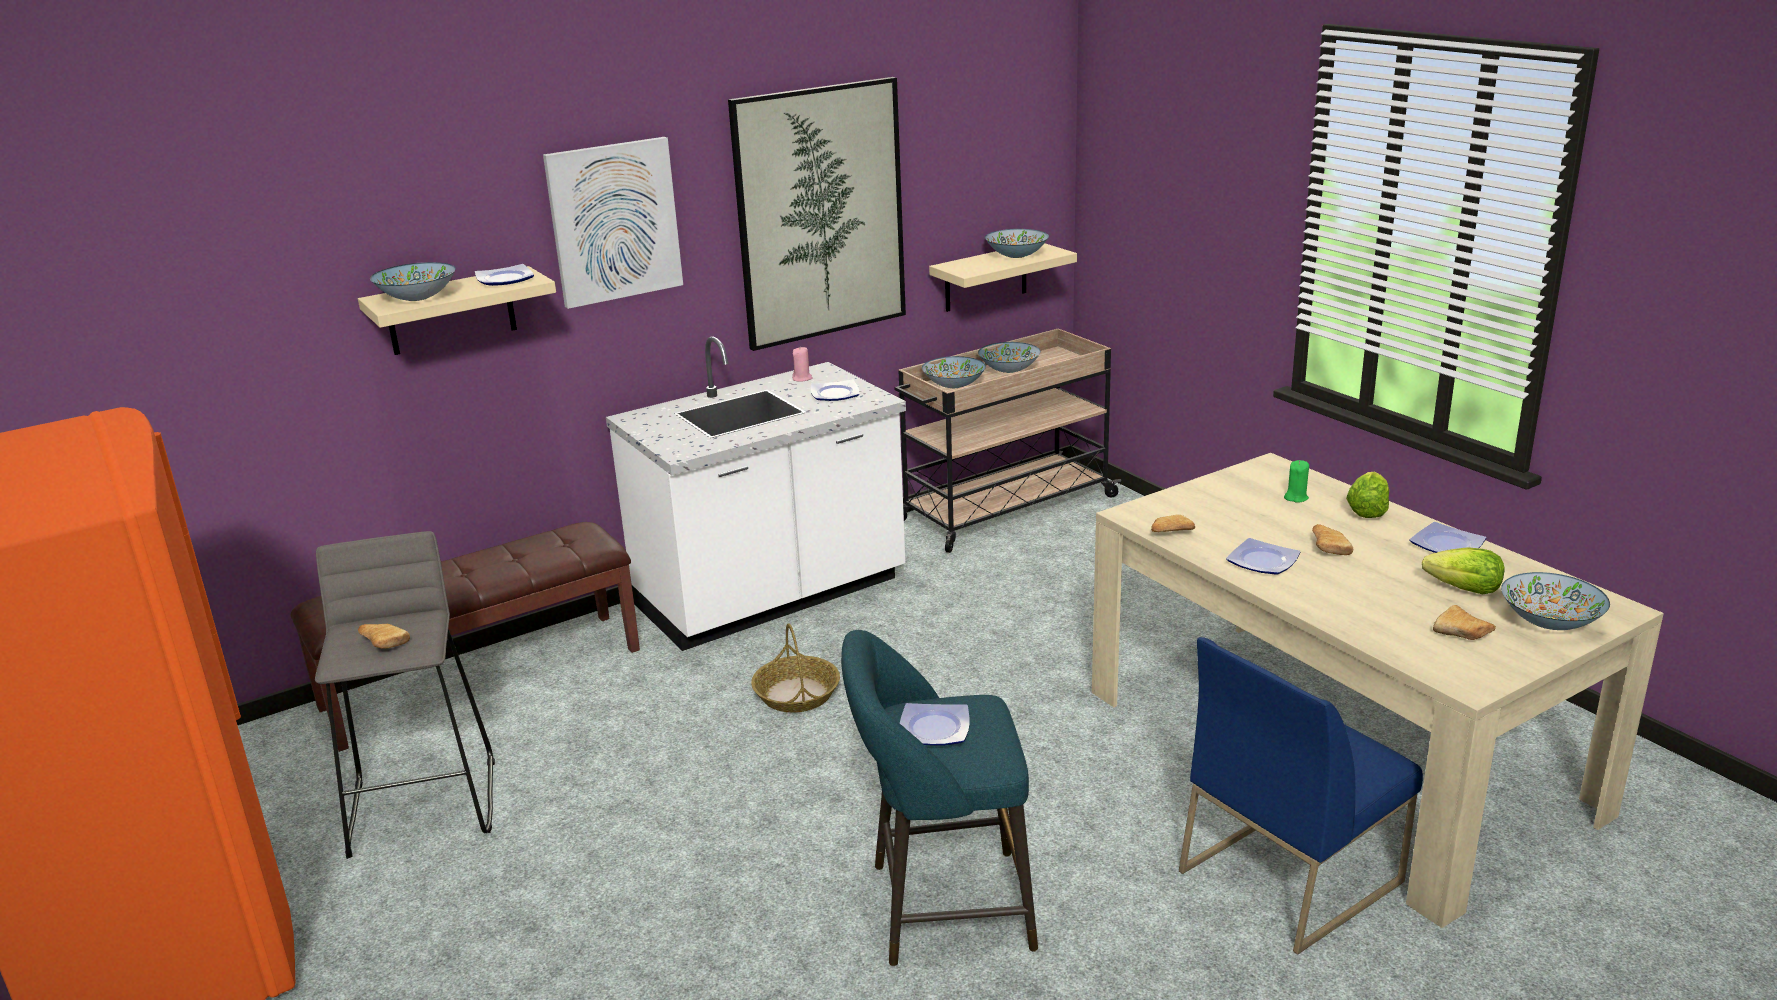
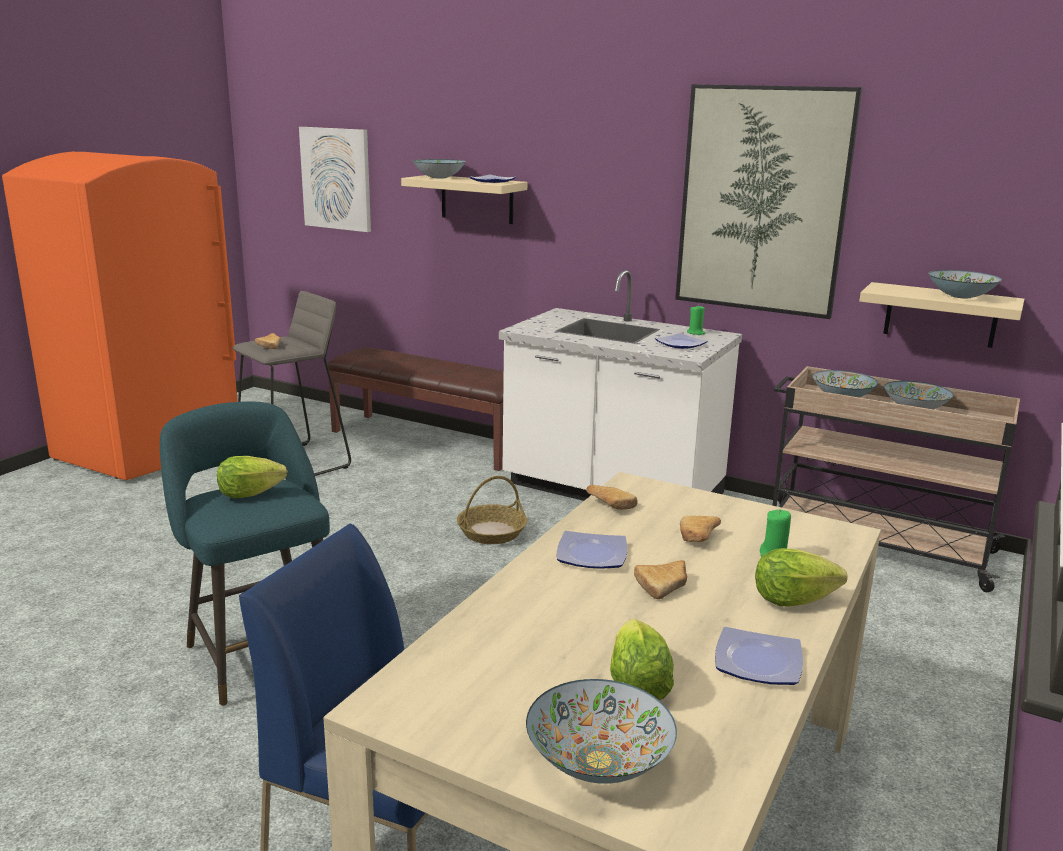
camera: 60 degrees right, 5 degrees down
picture [543,137,683,309] -> picture moved to [299,127,371,232]
pink candle [792,347,813,382] -> green candle [687,306,705,335]
plate [900,703,970,745] -> lettuce [217,456,287,498]
bread [1433,605,1496,640] -> bread moved to [680,516,721,542]

